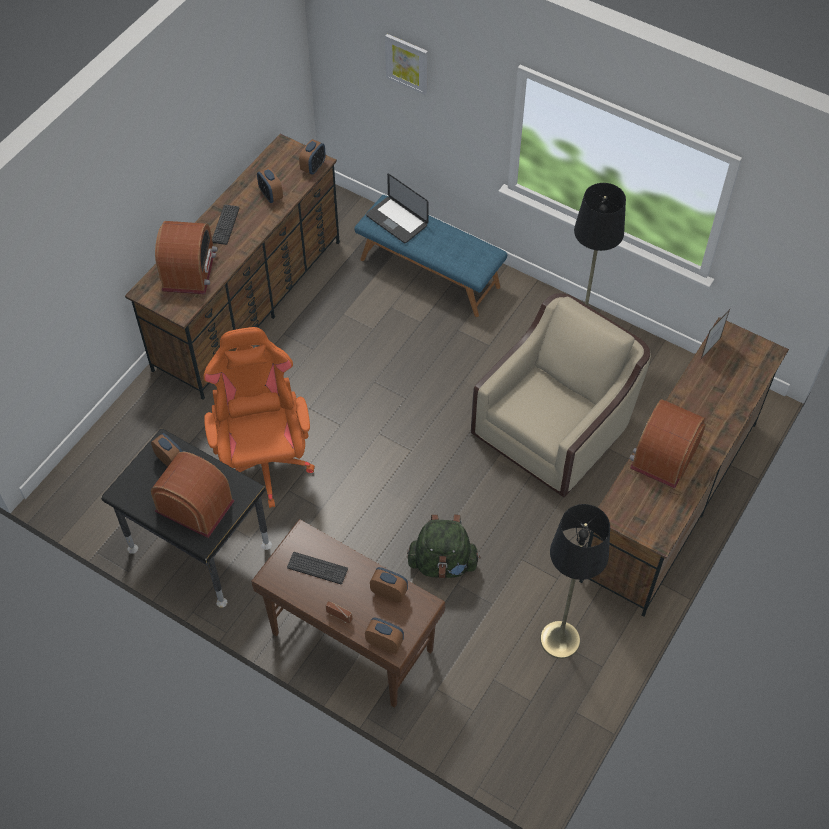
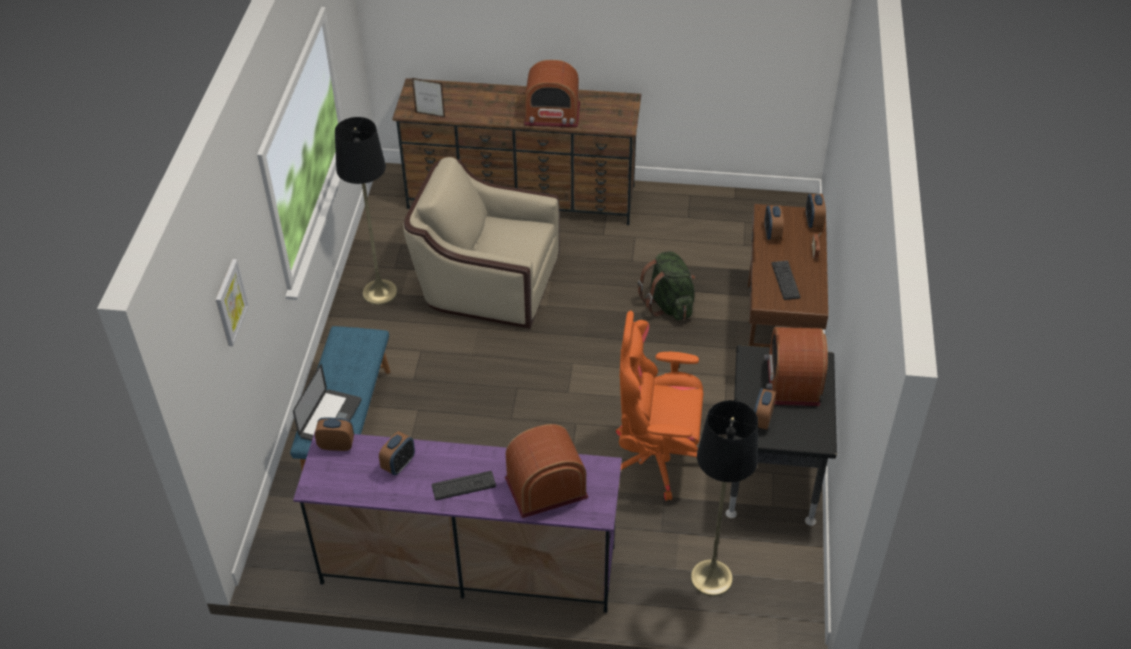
camera: 115 degrees left, 10 degrees down
brown dresser [125,133,340,400] -> purple dresser [293,432,622,613]
orange office chair [203,327,315,508] -> orange office chair turned 45 degrees clockwise [616,310,703,501]
black floor lamp [540,504,610,659] -> black floor lamp moved to [691,400,758,596]

